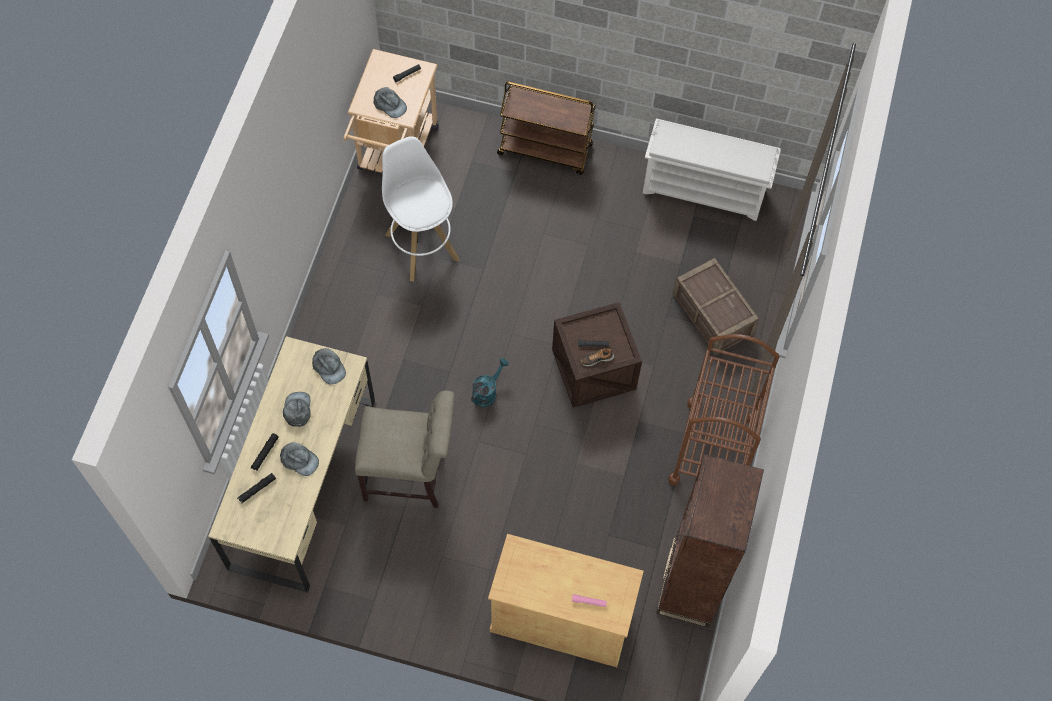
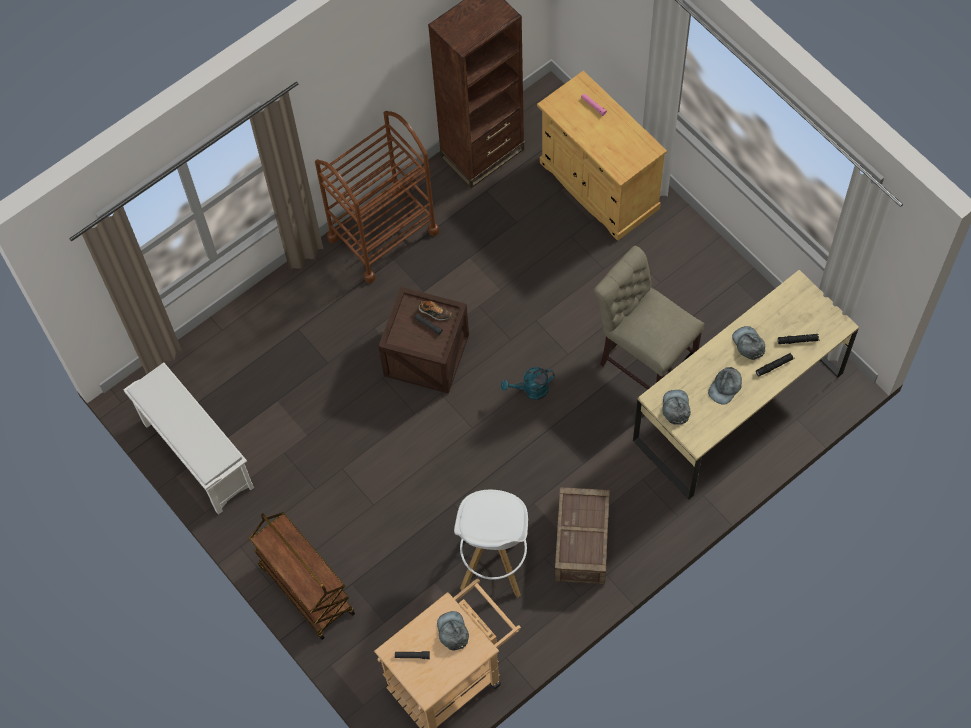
camera: 140 degrees left, 0 degrees up
crate [673,258,759,355] -> crate moved to [554,487,610,584]

